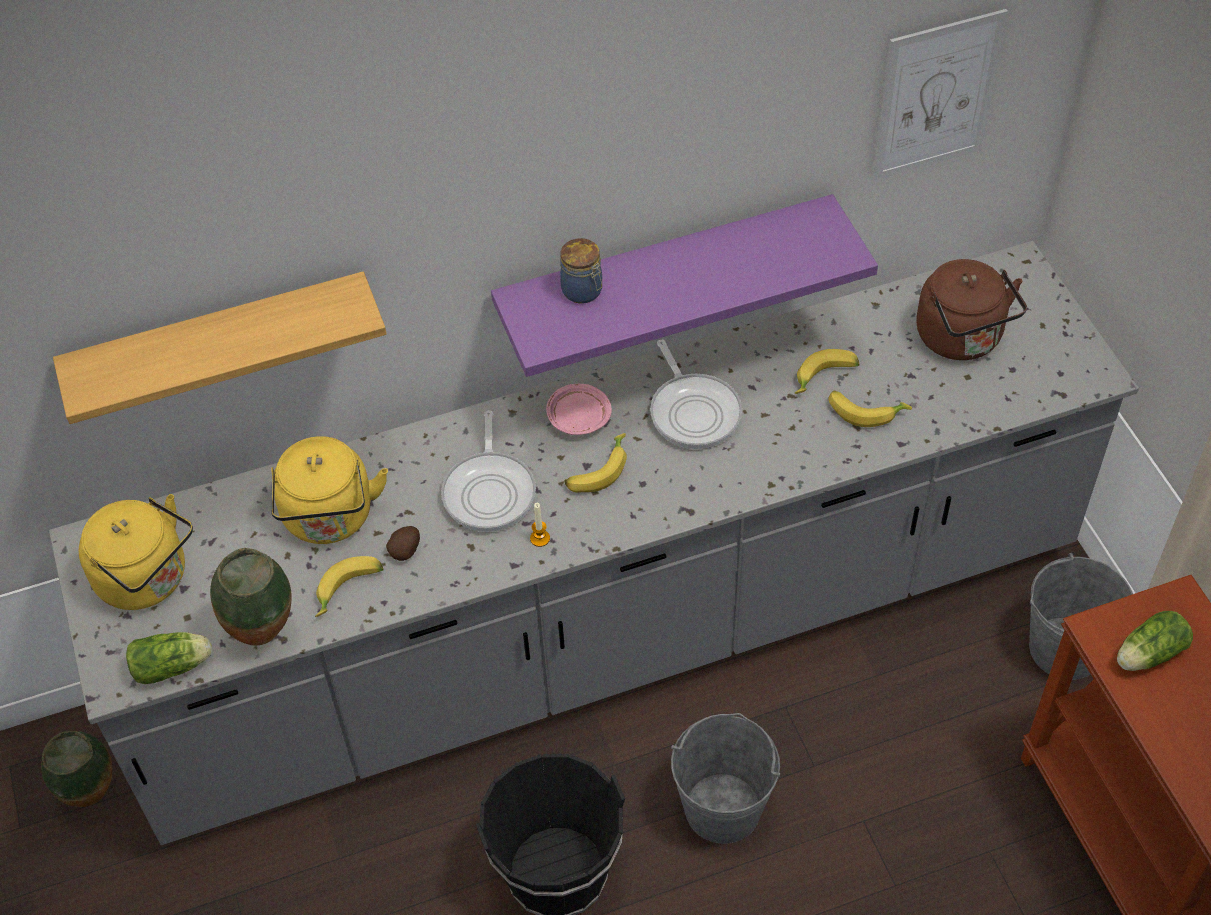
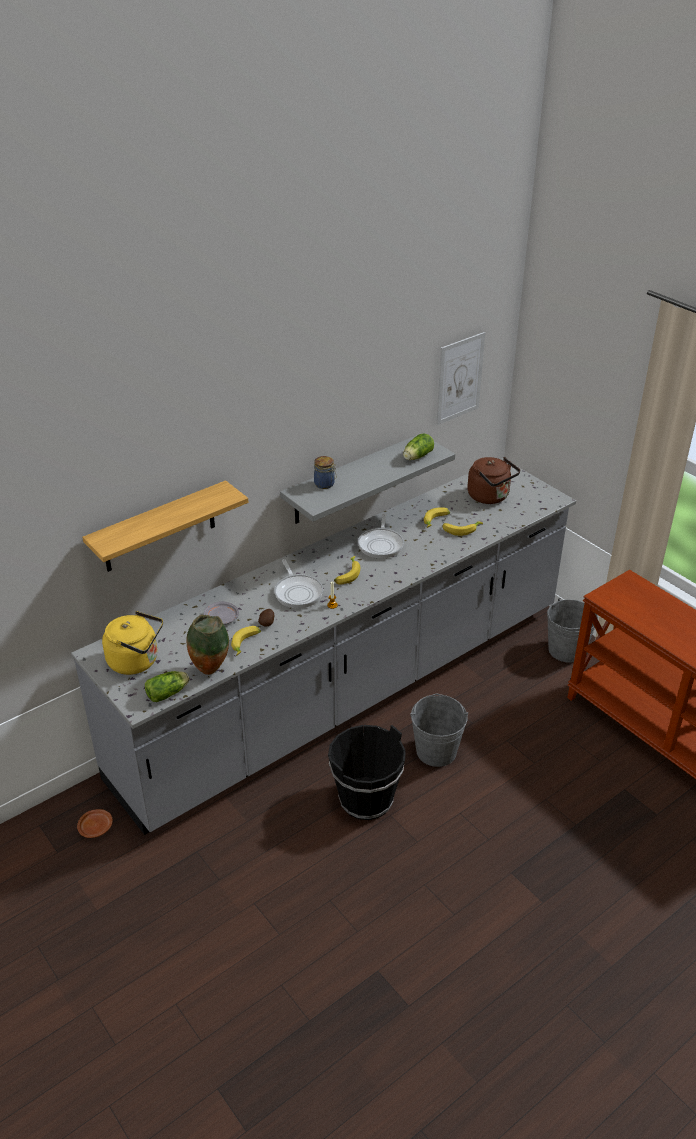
camera: 20 degrees left, 15 degrees down
vase [41,731,112,807] -> brown plate [77,809,113,838]
yellow kettle [271,436,388,544] -> grey plate [204,601,239,625]
purple shelf [491,194,878,377] -> grey shelf [280,434,455,524]
pink plate [546,384,612,435] -> none
frying pan [650,340,742,449] -> frying pan turned 45 degrees clockwise [358,513,404,559]
lettuce [1117,611,1193,671] -> lettuce moved to [403,434,434,460]

